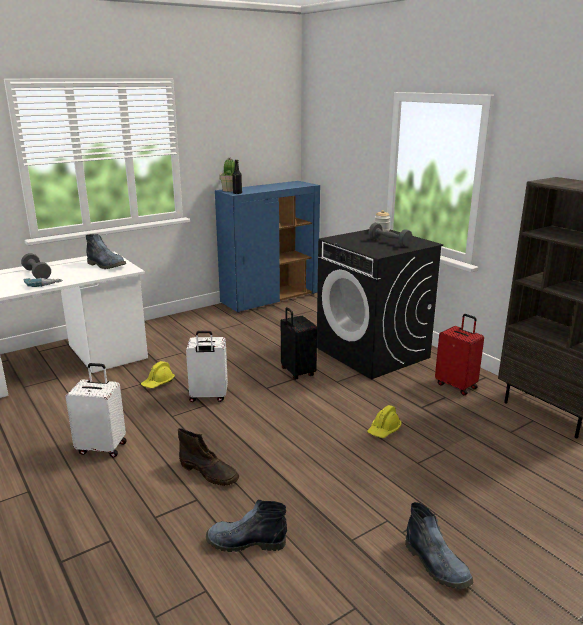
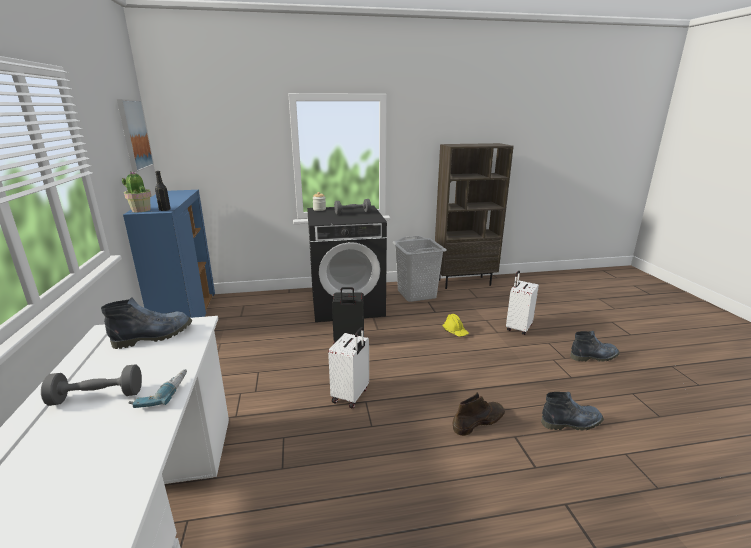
camera: 65 degrees left, 0 degrees up
white suitcase [65,363,127,457] -> white suitcase moved to [506,271,539,335]
yellow hard hat [141,361,175,388] -> none
boot [206,500,287,552] -> boot turned 120 degrees counterclockwise [541,392,604,430]
red suitcase [435,314,484,395] -> grey laundry basket [392,236,447,302]
none -> picture [117,99,154,172]

